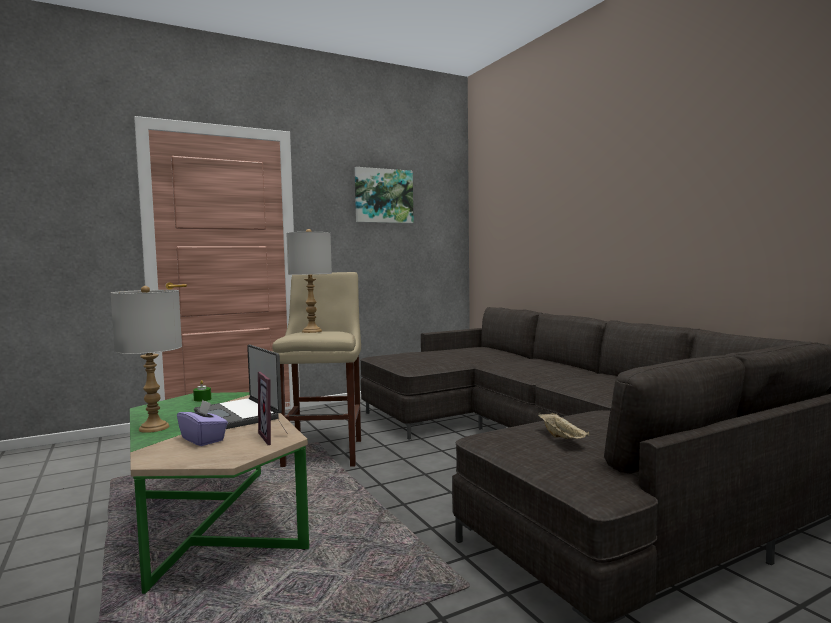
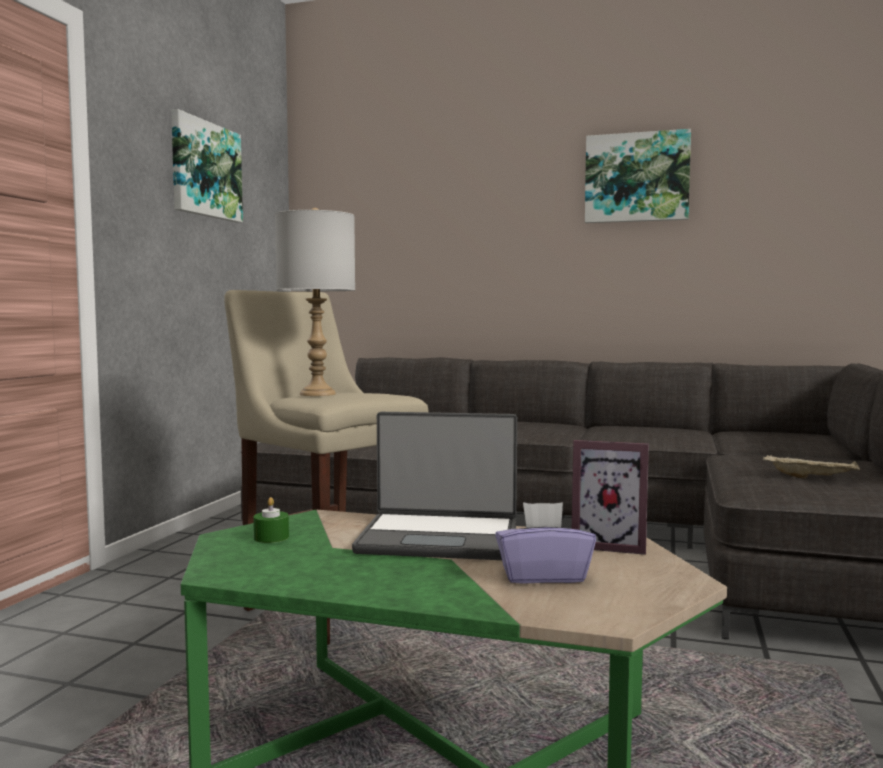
camera: 45 degrees left, 0 degrees up
grey table lamp [111,286,182,433] -> none
none -> picture [585,129,691,223]

